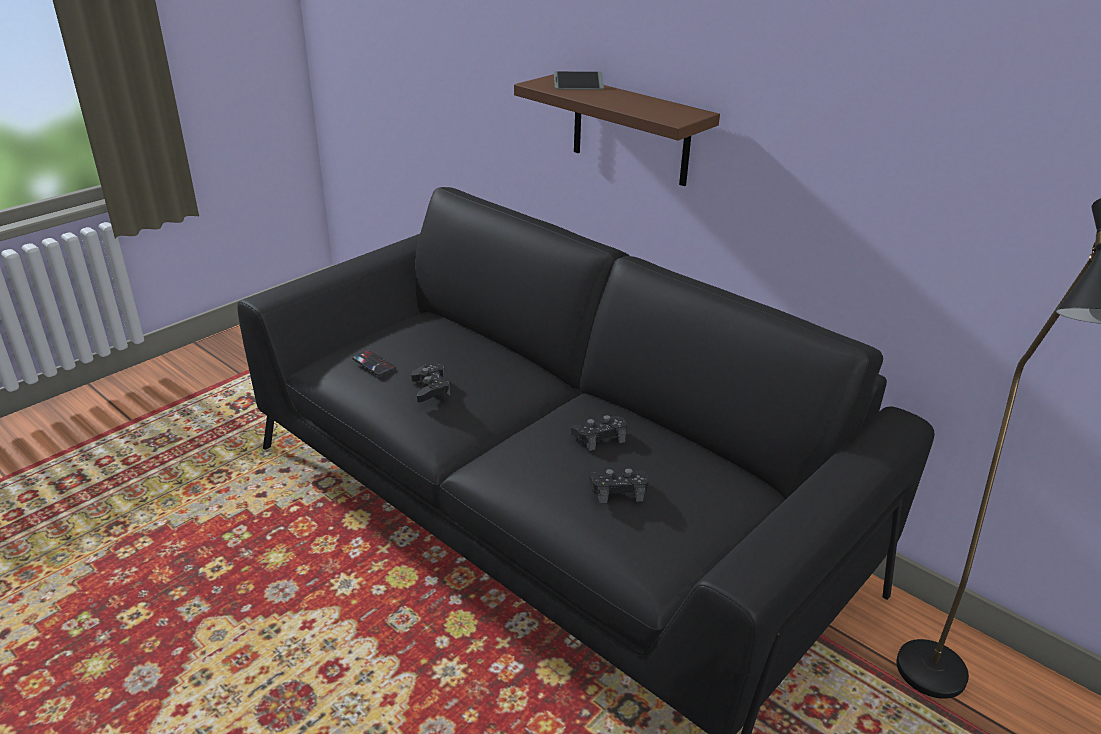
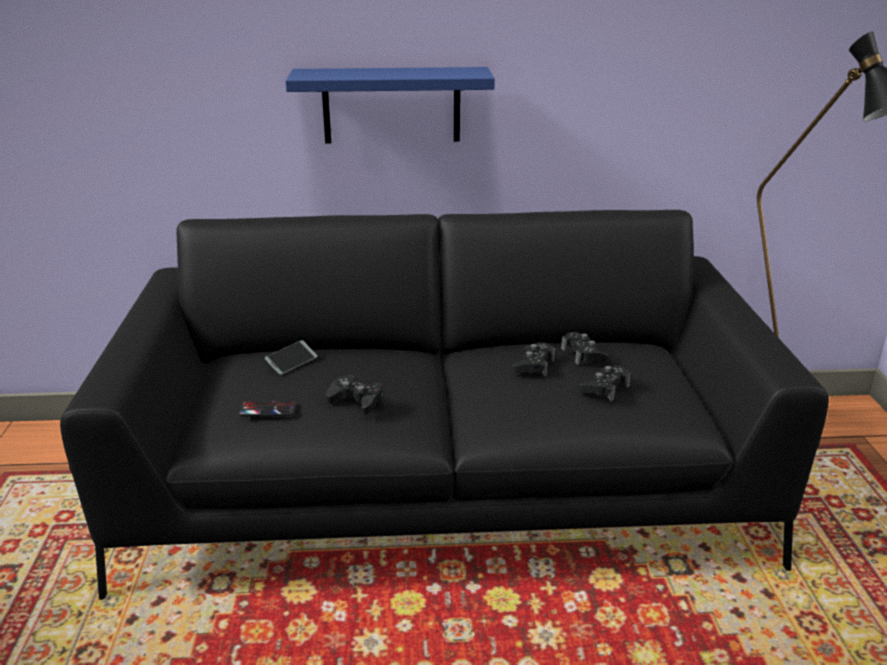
camera: 45 degrees left, 5 degrees down
brown shelf [514,74,720,186] -> blue shelf [285,67,495,144]
phone [554,71,604,89] -> phone moved to [265,340,318,375]
none -> black game controller [561,332,609,365]

